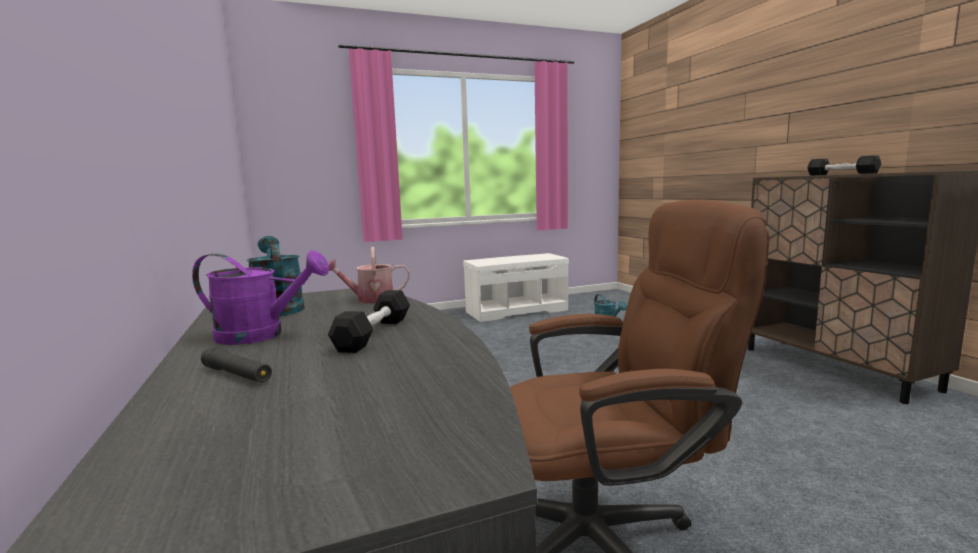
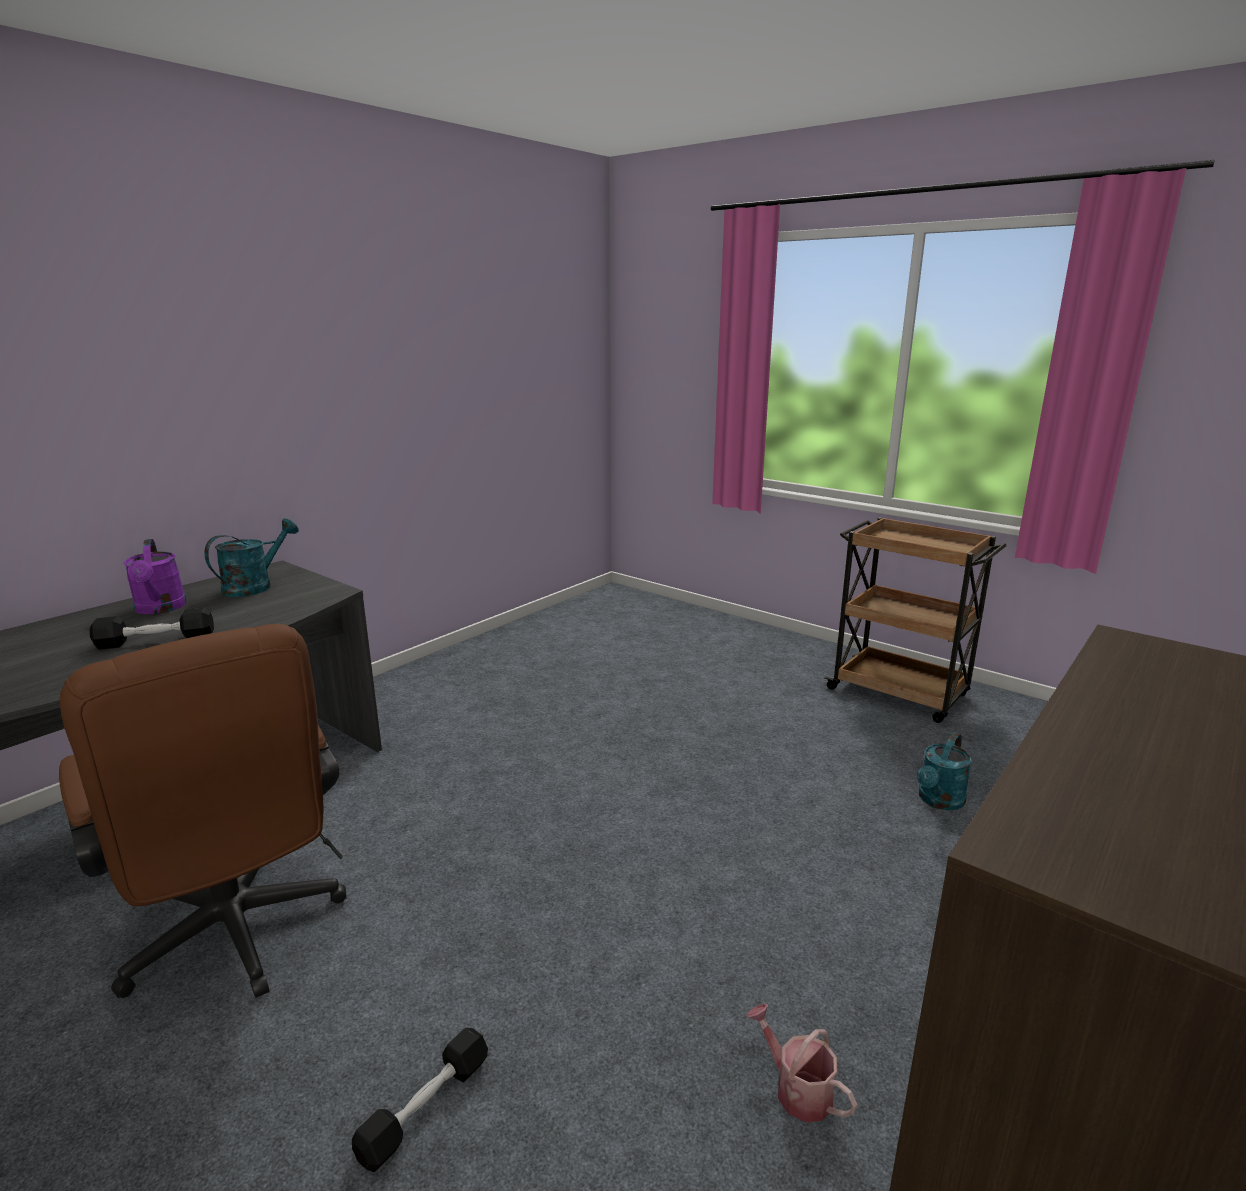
camera: 60 degrees right, 10 degrees up
black flashlight [201,347,272,383] -> none
watering can [328,247,410,303] -> watering can moved to [746,1004,858,1123]
white bench [463,253,569,322] -> brown cart [824,517,1007,723]
black dumbbell [807,155,881,176] -> black dumbbell moved to [352,1027,488,1172]

